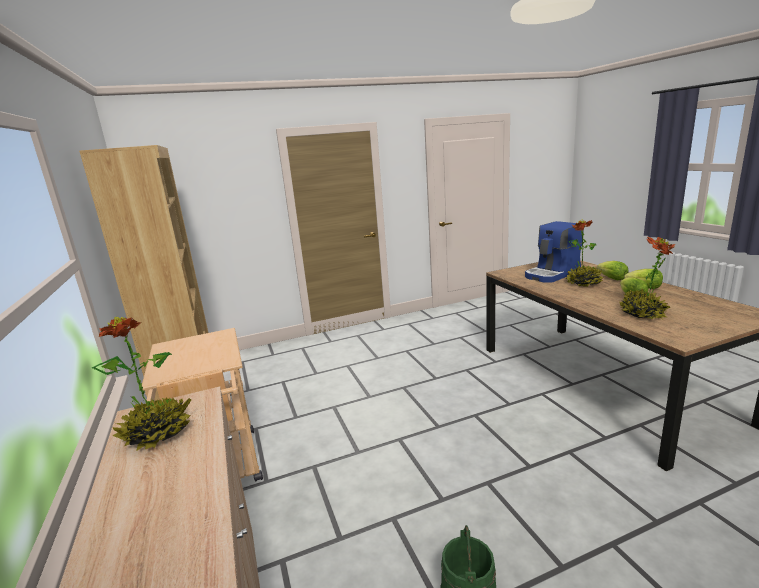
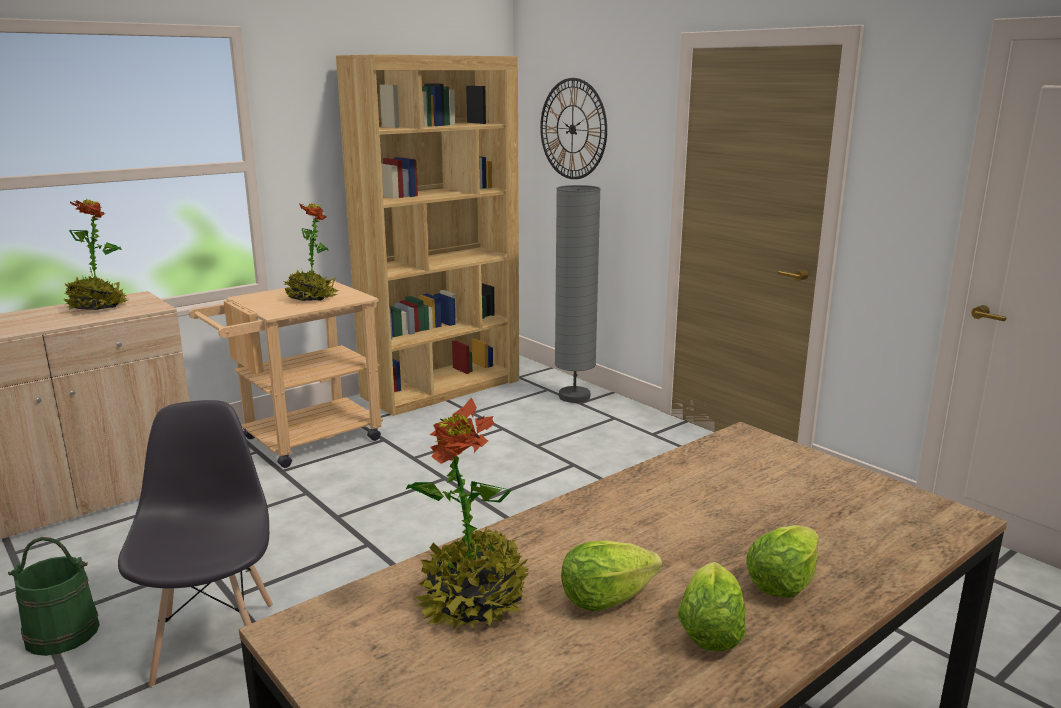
camera: 70 degrees right, 0 degrees up
coffee machine [525,221,584,283] -> none
potted plant [565,220,603,287] -> potted plant moved to [284,203,339,301]
none -> grey chair [118,400,273,688]
none -> wall clock [540,78,607,179]
none -> grey floor lamp [555,185,601,403]

